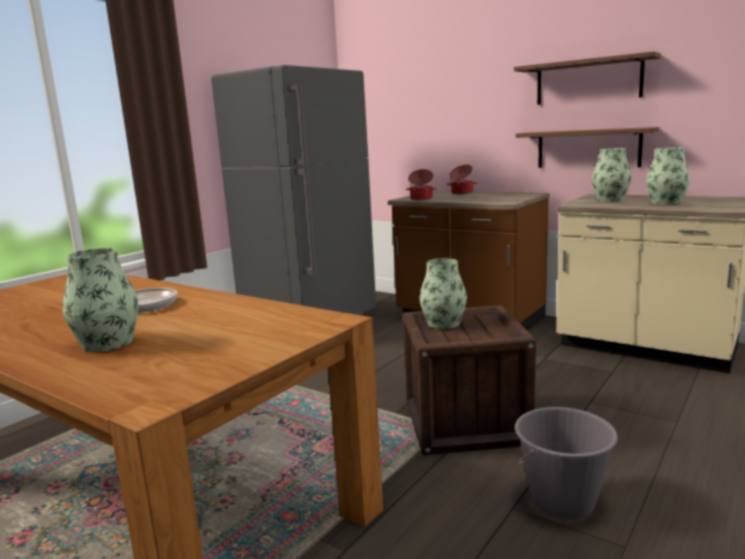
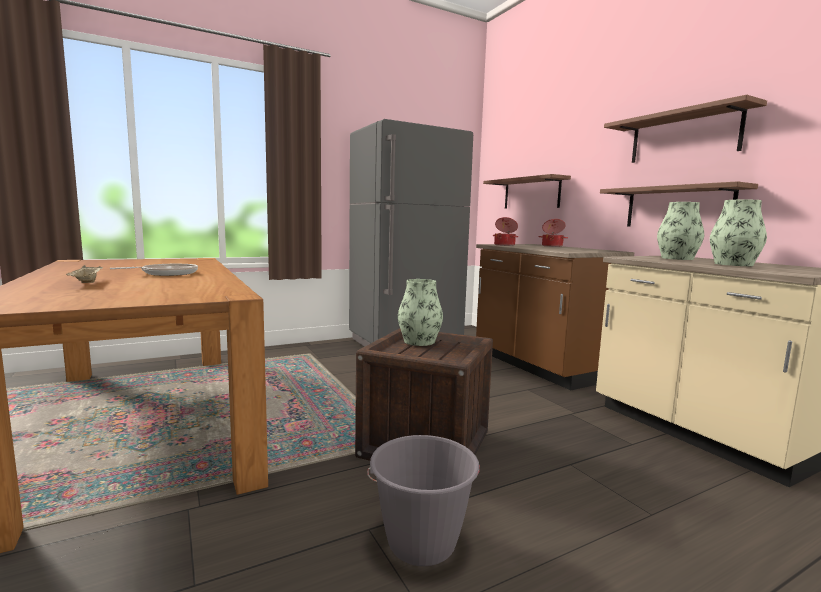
camera: 25 degrees right, 5 degrees down
vase [63,248,139,352] -> beige tray [66,265,103,283]
none -> shelf [483,174,571,209]

